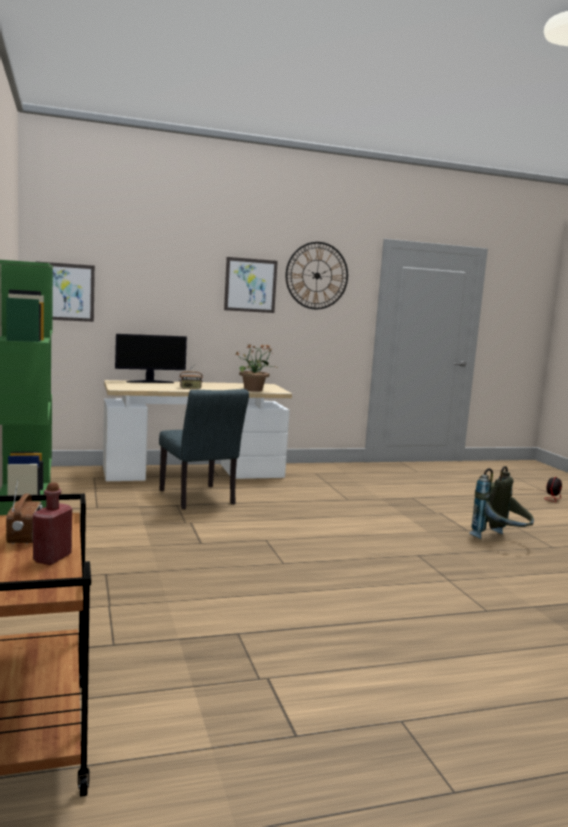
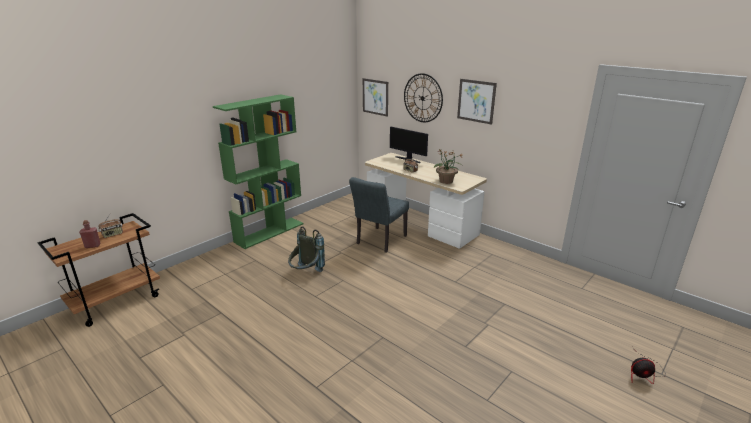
camera: 60 degrees right, 15 degrees up
wall clock [286,242,348,309] -> wall clock moved to [404,73,443,122]
grey backpack [469,466,534,539] -> grey backpack moved to [288,226,325,272]

